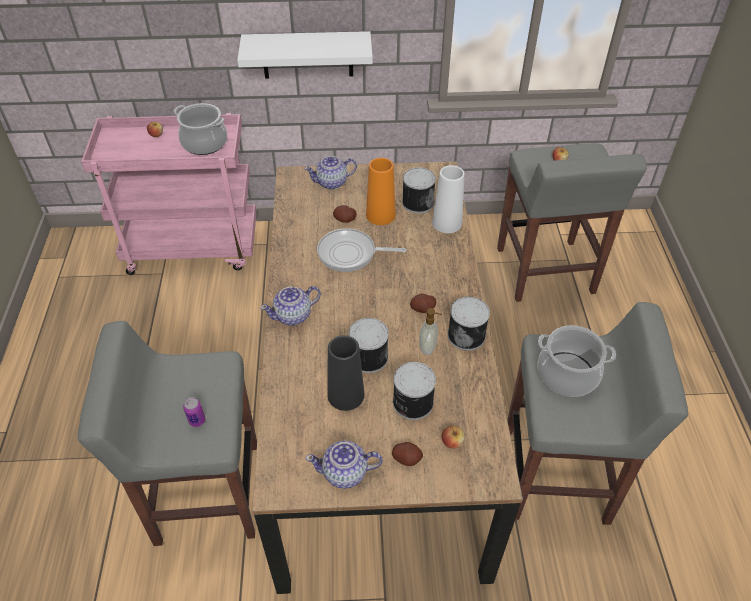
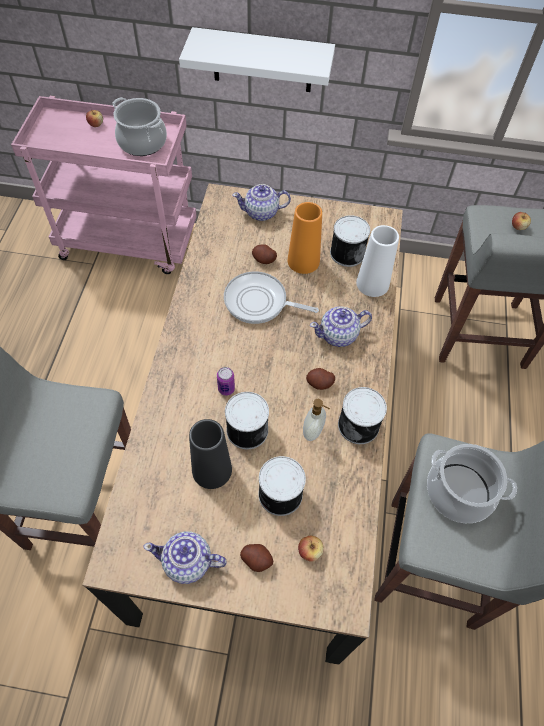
camera: 10 degrees right, 10 degrees up
can [183,397,205,427] -> can moved to [217,367,235,396]
teapot [260,286,321,325] -> teapot moved to [310,306,372,347]

